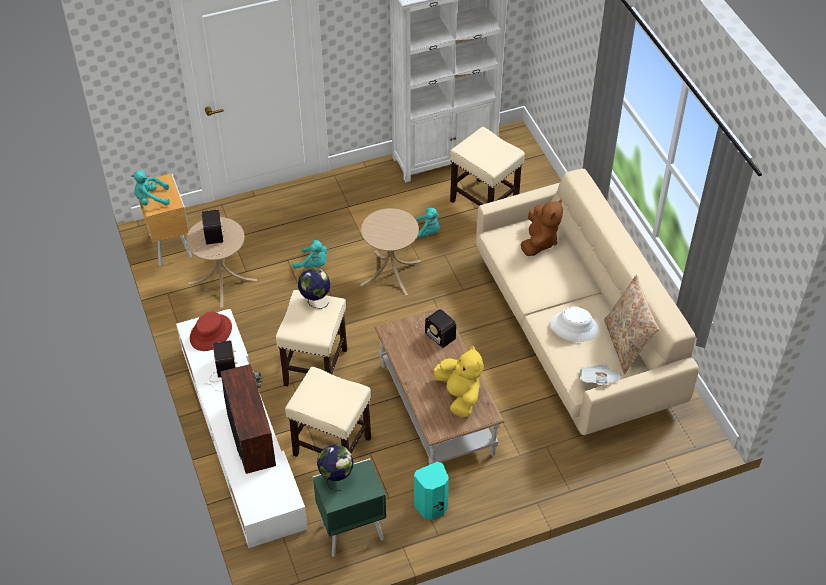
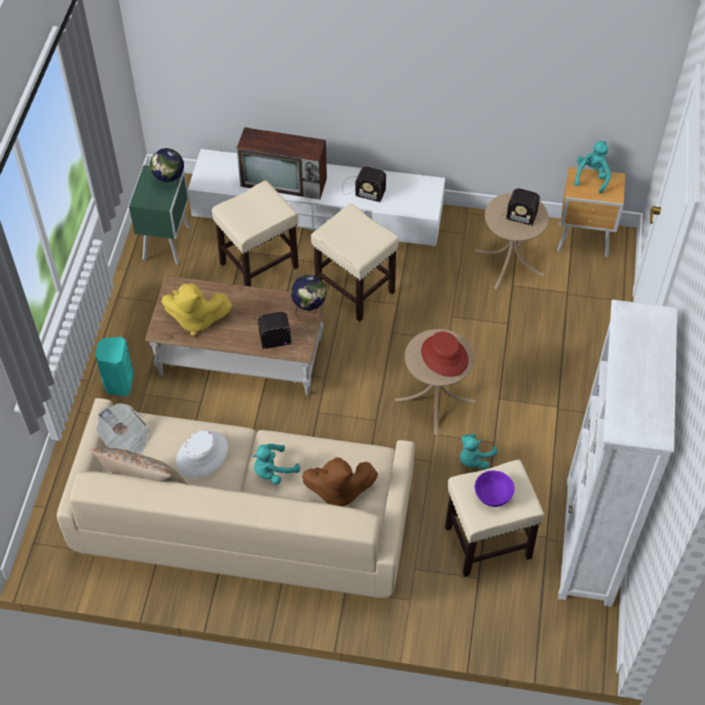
camera: 120 degrees right, 5 degrees up
red hat [190,312,232,351] -> red hat moved to [421,331,469,377]
turquoise plush toy [292,240,327,268] -> turquoise plush toy moved to [253,444,300,485]
globe [298,268,330,309] -> globe moved to [291,275,326,318]
turquoise speaker [414,462,449,520] -> turquoise speaker moved to [95,337,134,397]
brown plush toy [521,199,563,256] -> brown plush toy turned 45 degrees counterclockwise [302,457,378,506]
none -> purple bowl [475,470,515,507]

